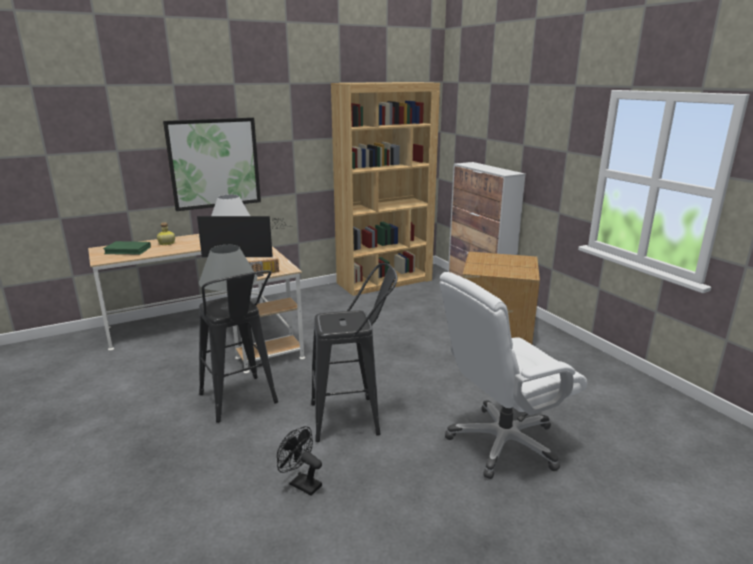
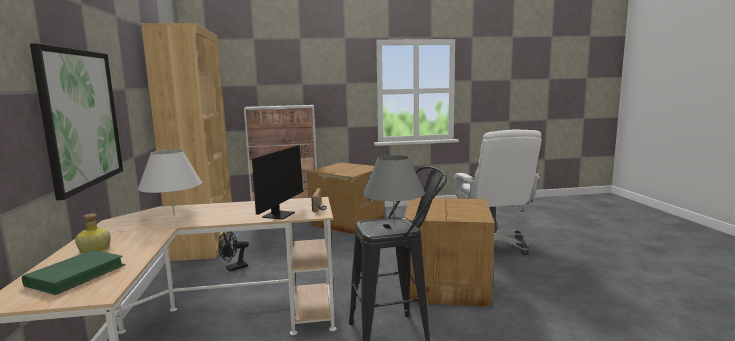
camera: 70 degrees left, 10 degrees down
black fan [277,426,322,496] -> black fan moved to [218,231,249,272]
black stool [311,263,398,442] -> cardboard box [404,198,495,307]

